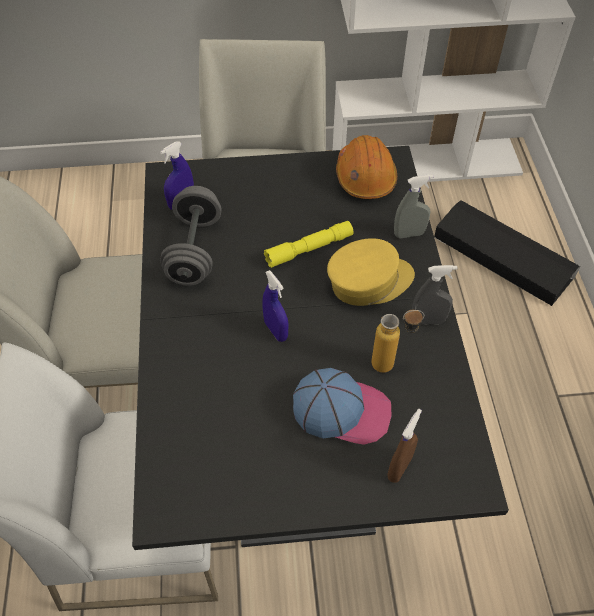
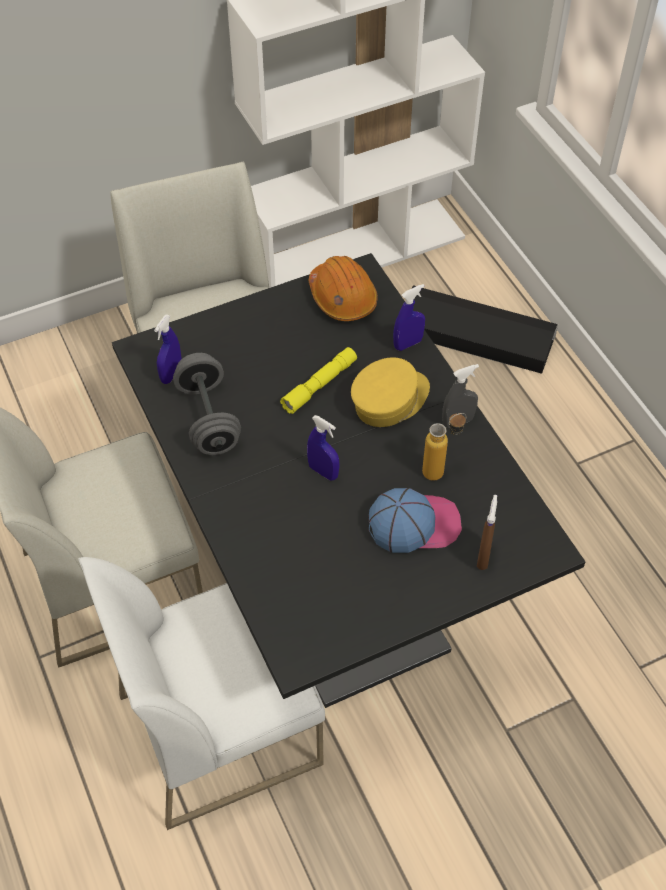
camera: 20 degrees left, 0 degrees up
grey spray bottle [394,175,434,238] -> blue spray bottle [393,284,425,351]

